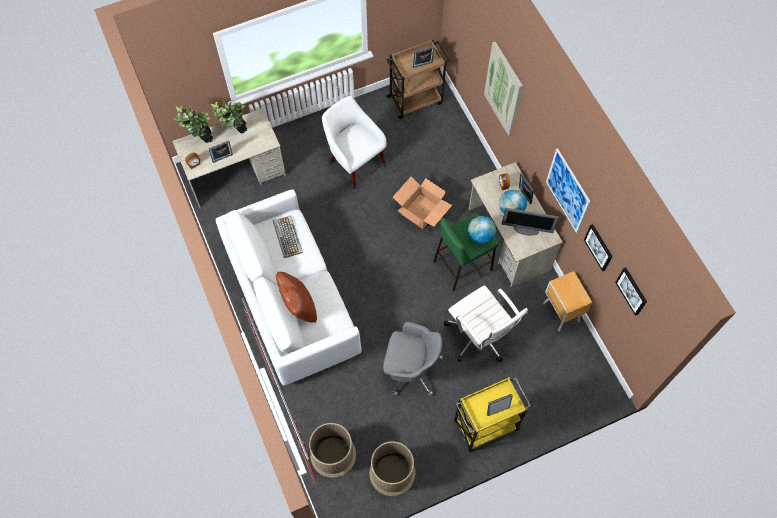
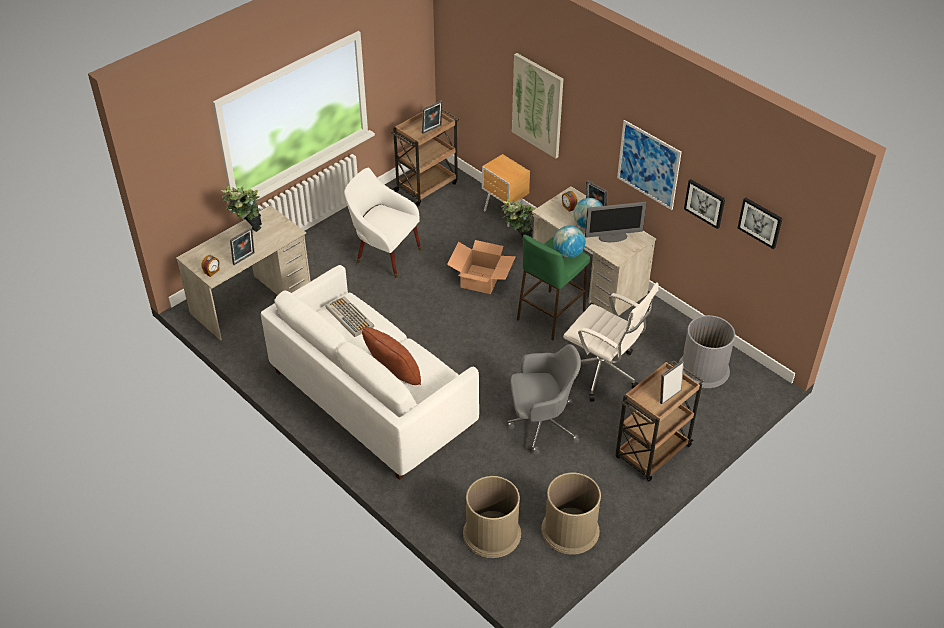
camera: 20 degrees left, 20 degrees down
potted plant [174,106,213,143] -> potted plant moved to [501,198,536,241]
yellow cart [454,377,531,452] -> brown cart [615,360,703,482]
brown nightstand [543,271,593,331] -> brown nightstand moved to [482,154,530,227]
none -> grey trash can [678,315,735,388]

